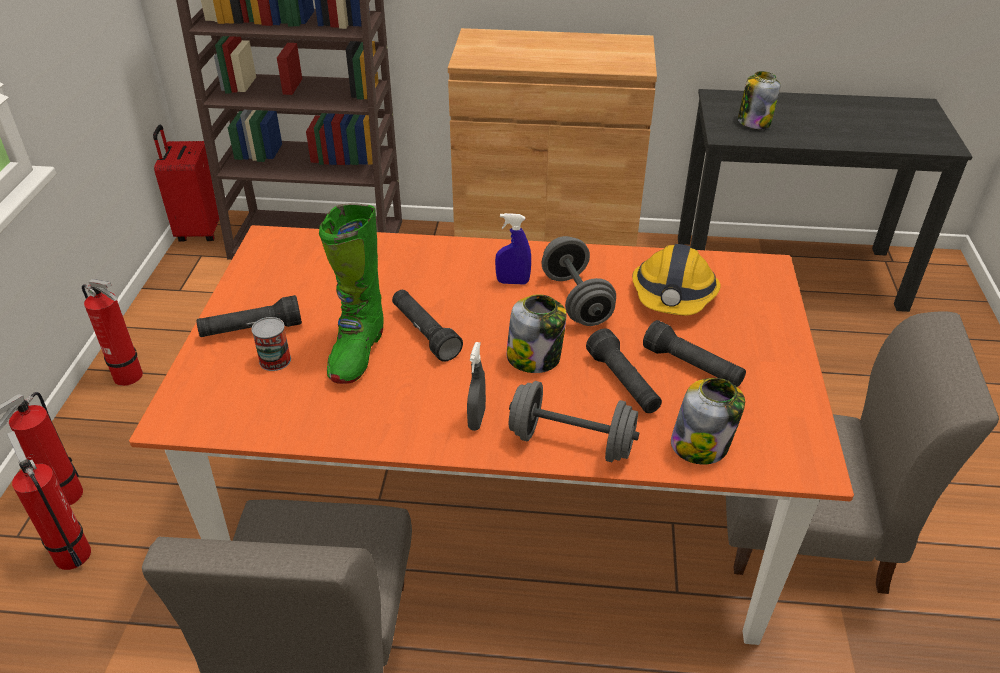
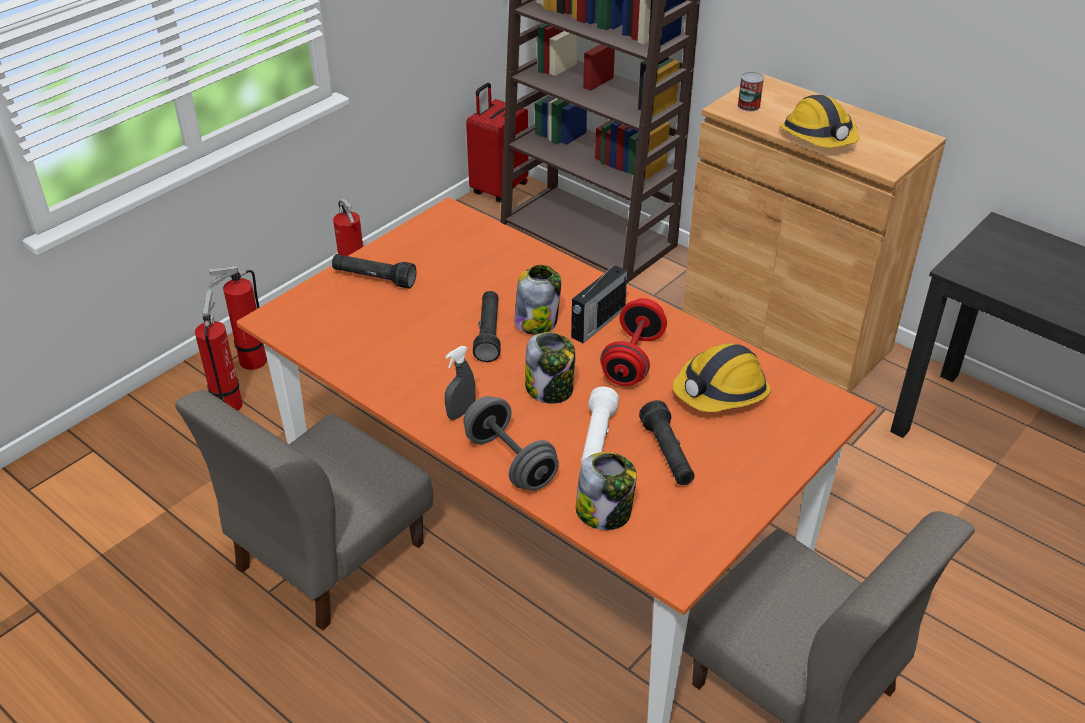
camera: 35 degrees right, 0 degrees up
can [251,317,291,371] -> can moved to [738,72,764,111]
green boot [319,203,384,384] -> none
blue spray bottle [495,213,531,285] -> radio [571,261,627,343]
grey dumbbell [541,236,616,326] -> red dumbbell [600,298,667,386]
black flashlight [586,328,662,413] -> white flashlight [581,387,619,465]
jar [738,71,780,129] -> jar moved to [514,265,561,334]
none -> hard hat [780,95,860,148]

